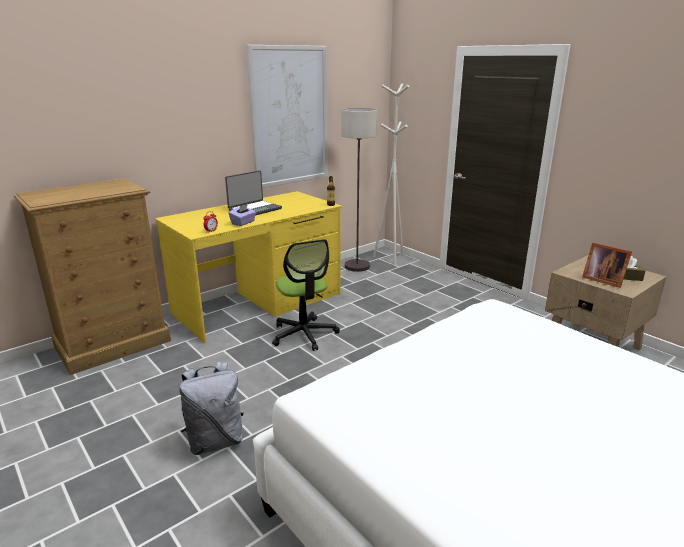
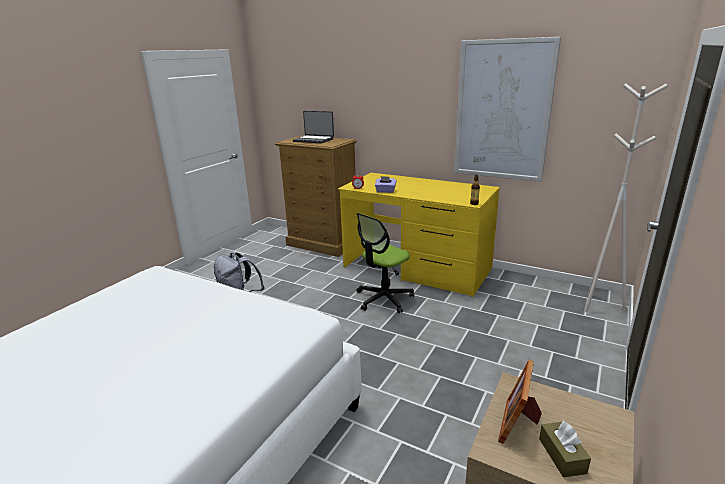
camera: 70 degrees right, 0 degrees up
laptop [225,170,282,216] -> laptop moved to [293,111,334,143]
grey floor lamp [342,108,377,272] -> none

